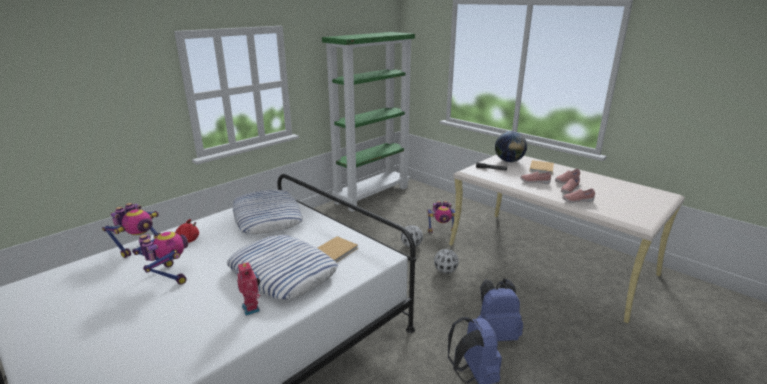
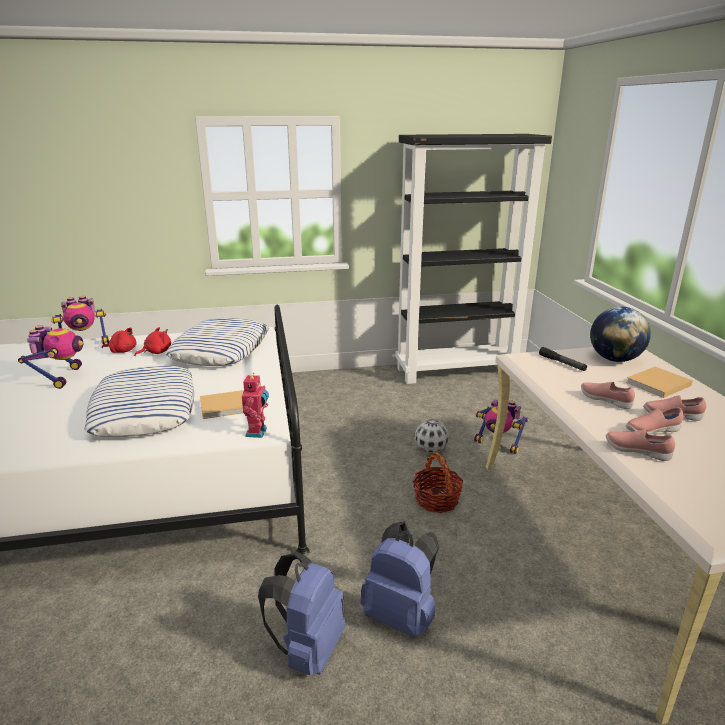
camera: 35 degrees right, 0 degrees up
toy robot [237,261,260,316] -> toy robot moved to [242,373,269,438]
green bookcase [322,32,415,212] -> black bookcase [395,134,552,384]
football [434,249,459,274] -> basket [413,452,463,513]
none -> red plush toy [134,327,171,356]

